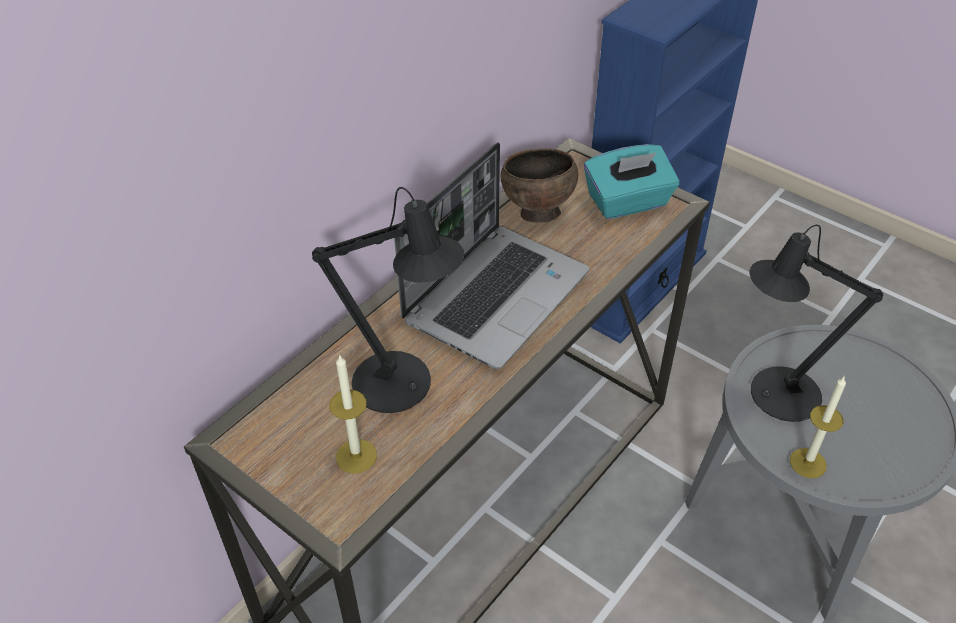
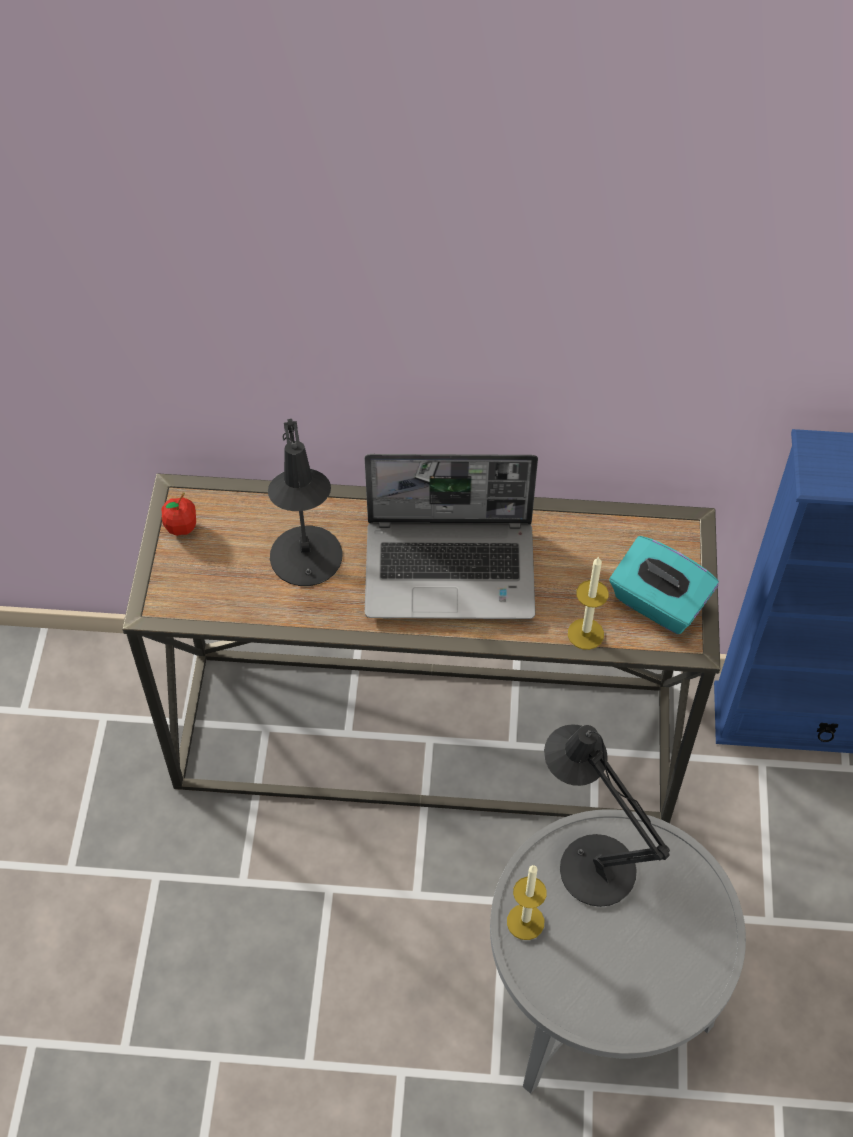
camera: 55 degrees right, 10 degrees up
candle [329,354,377,474] -> candle moved to [568,556,608,650]
brown bowl [501,149,578,223] -> none
none -> apple [161,493,196,536]

